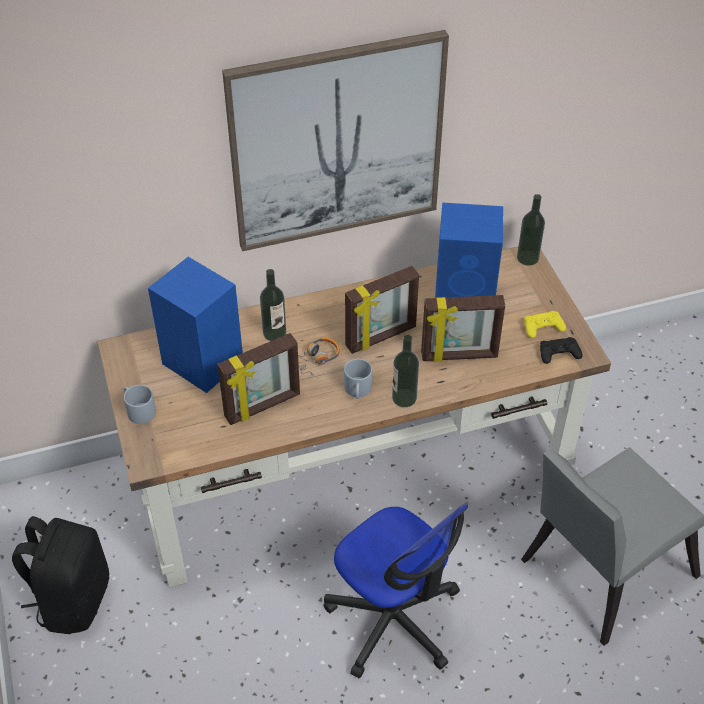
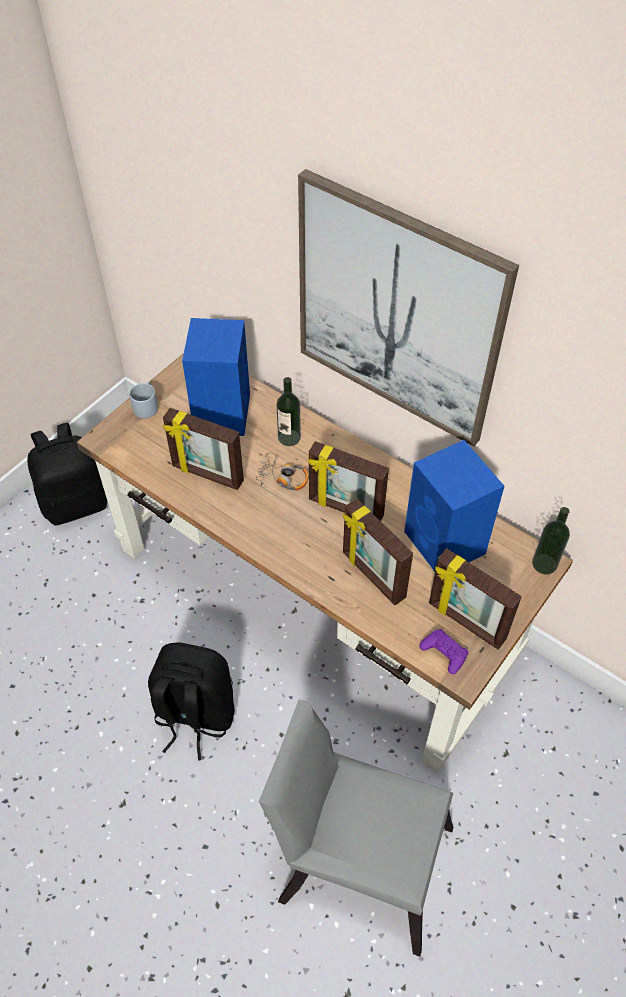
camera: 55 degrees right, 5 degrees up
office chair [324,504,468,678] -> black backpack [148,642,234,761]
grey mug [344,359,372,399] -> none
bottle [392,334,419,407] -> none
yellow game controller [524,311,566,338] -> picture frame [429,549,522,650]
black game controller [540,337,583,364] -> purple game controller [419,629,469,674]

